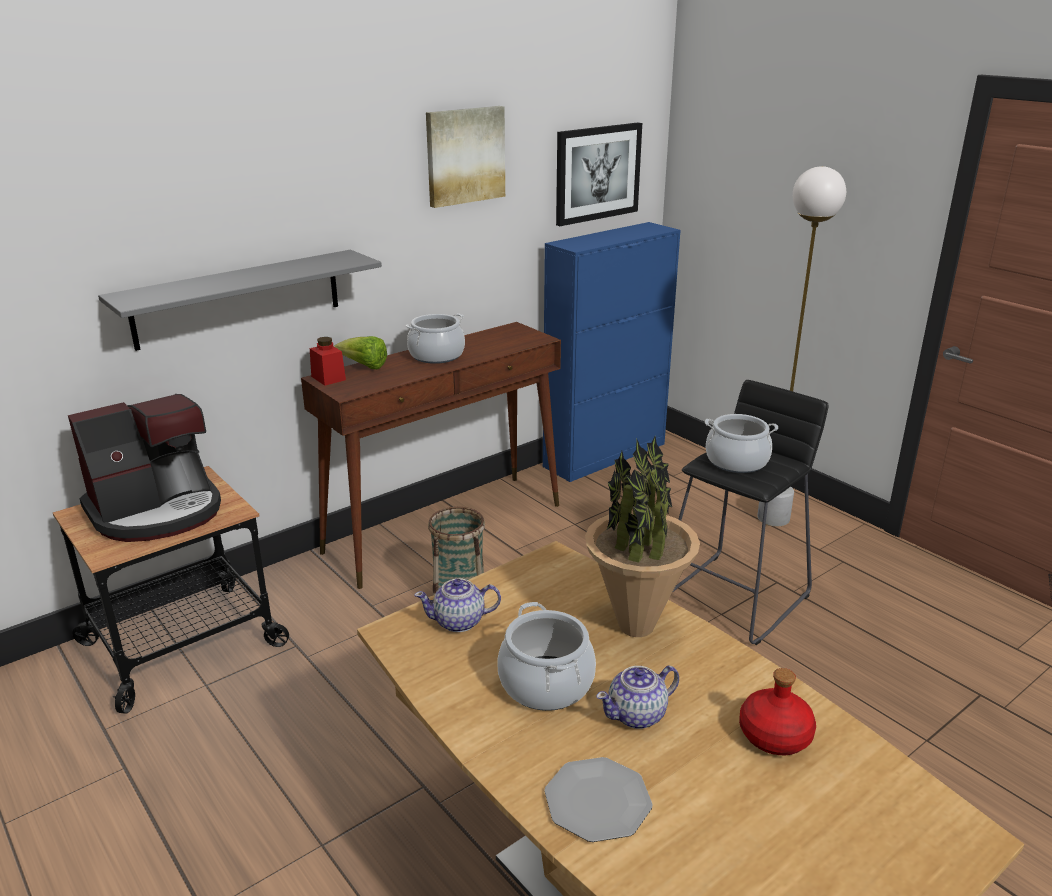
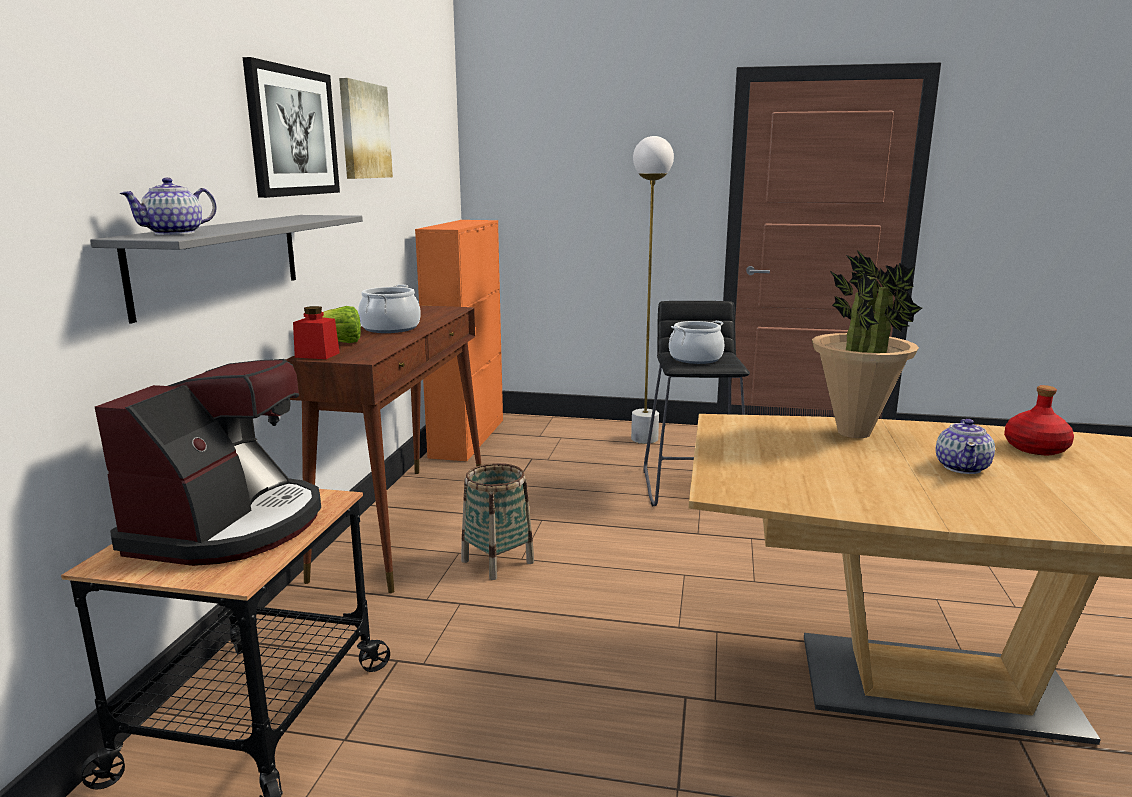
camera: 40 degrees left, 10 degrees down
teapot [414,579,501,632] -> teapot moved to [119,178,217,235]
cooking pot [497,602,596,711] -> none
blue cabinet [543,222,681,482] -> orange cabinet [415,220,503,461]
plate [544,757,653,842] -> none
picture [556,122,642,226] -> picture moved to [243,57,340,198]

